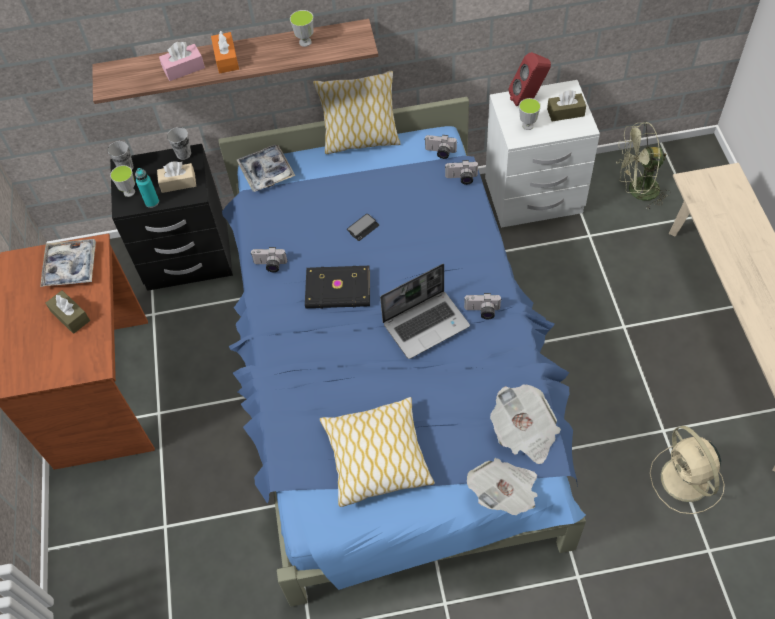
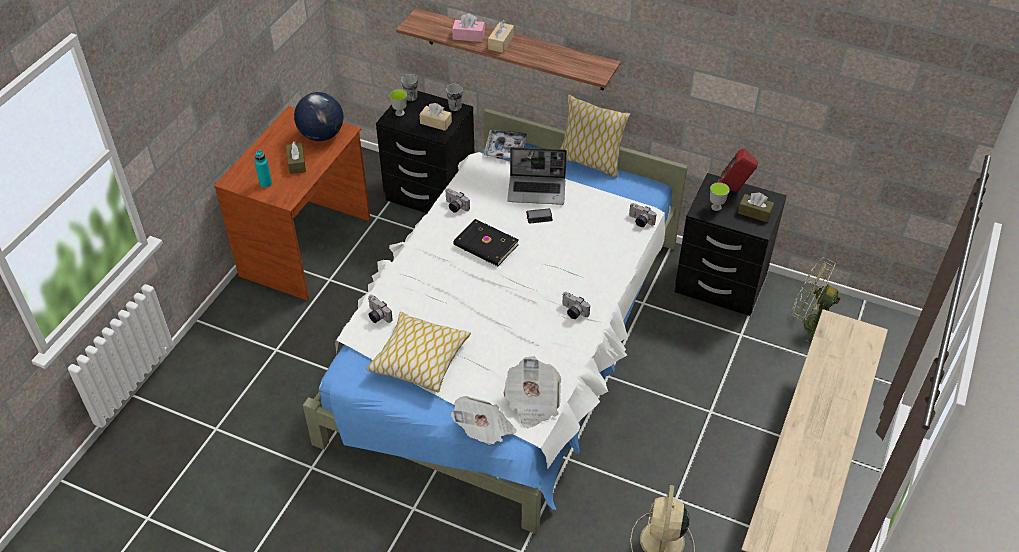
camera: 30 degrees right, 10 degrees down
tray [40,239,96,287] -> globe [294,92,343,141]
turquoise bottle [135,168,159,208] -> turquoise bottle moved to [255,150,272,188]
orange tissue box [211,31,239,73] -> beige tissue box [488,20,514,53]
blue bed [218,97,586,607] -> white bed [303,108,688,533]
cup [290,10,313,47] -> none
laptop [380,264,470,359] -> laptop moved to [507,147,567,205]
camera [425,135,457,159] -> camera moved to [368,295,393,323]
white nightstand [485,80,600,228] -> black nightstand [675,173,787,316]

